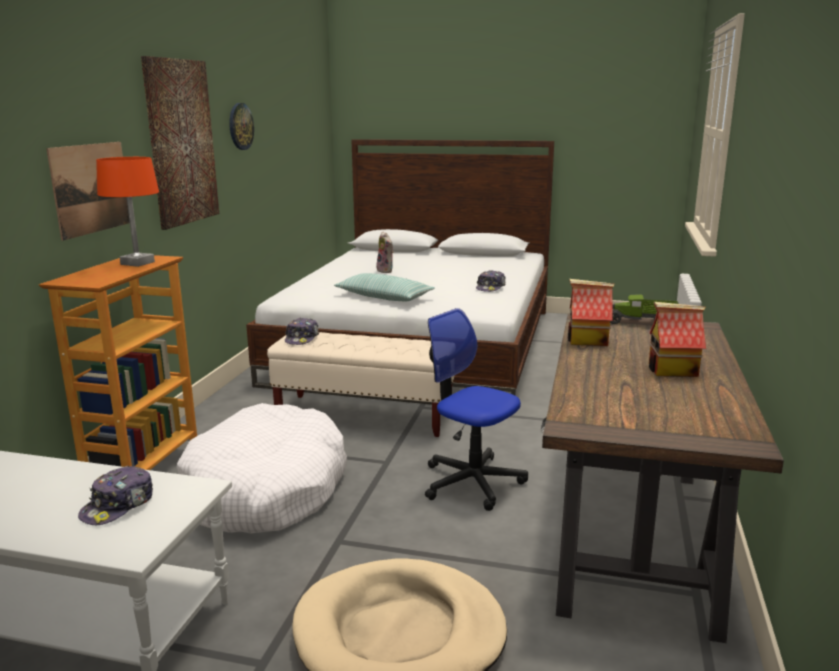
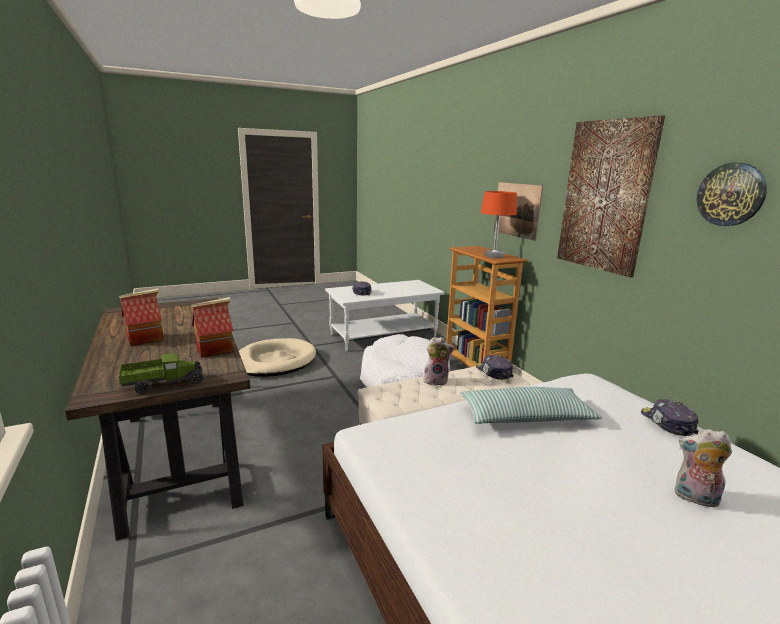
camera: 140 degrees right, 0 degrees up
office chair [425,308,528,511] -> none
cap [476,270,506,292] -> cap moved to [641,399,699,436]
none -> plush toy [423,337,455,386]

